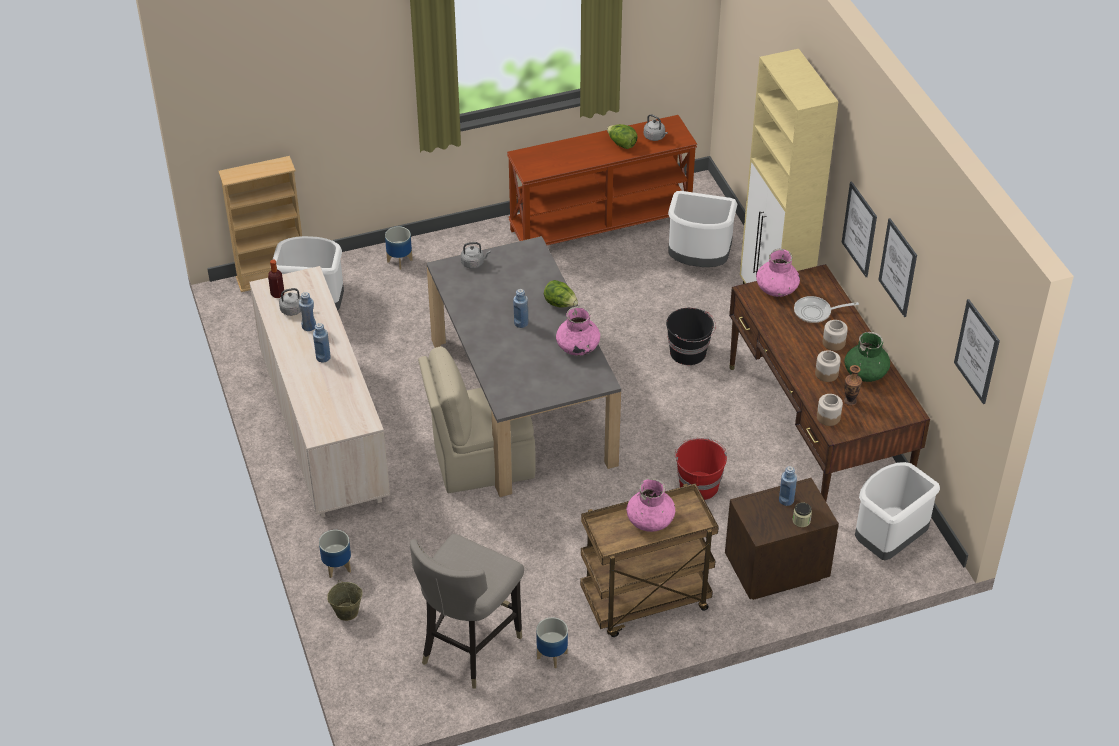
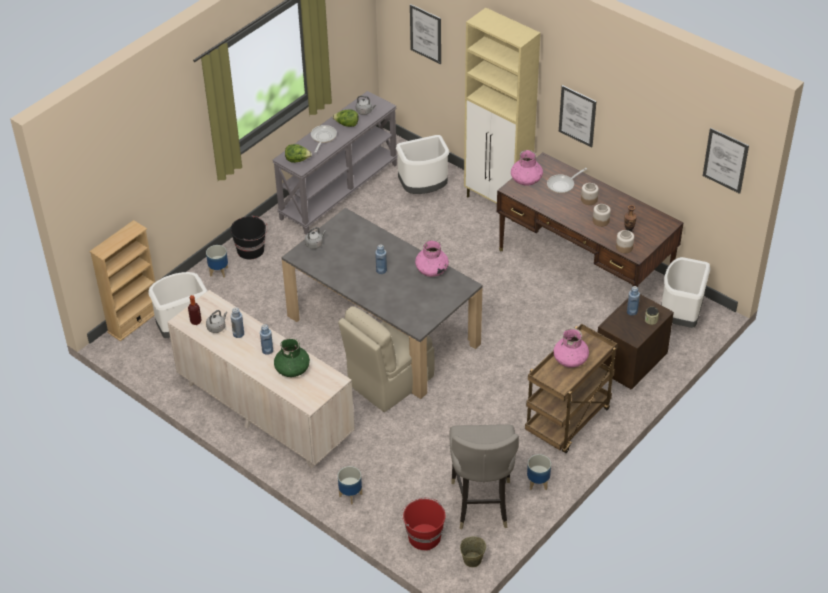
camera: 30 degrees left, 0 degrees up
beige bucket [327,580,363,621] -> beige bucket moved to [460,536,486,567]
brown console table [507,115,697,245] -> grey console table [272,91,398,234]
lettuce [544,280,578,308] -> lettuce moved to [285,144,312,163]
black bucket [666,308,716,365] -> black bucket moved to [230,216,268,260]
red bucket [675,438,727,500] -> red bucket moved to [401,497,446,551]
green vase [844,332,890,382] -> green vase moved to [274,338,310,377]
picture [878,218,917,317] -> picture moved to [410,4,441,64]
none -> frying pan [311,125,337,153]

